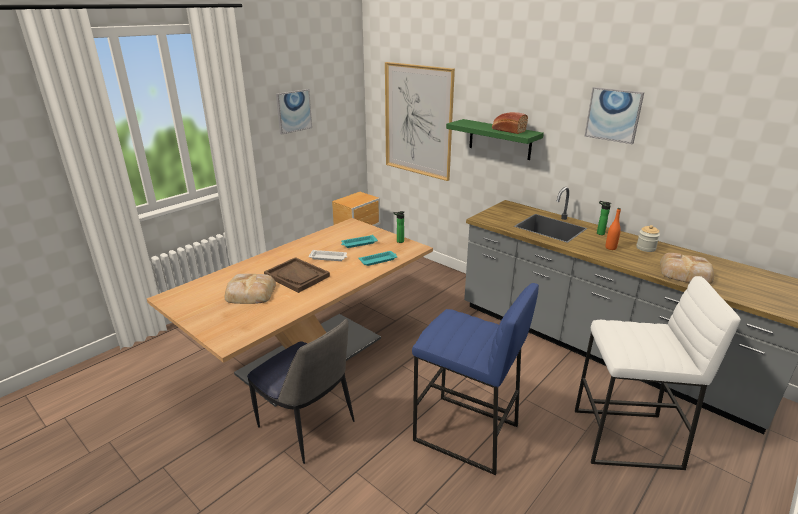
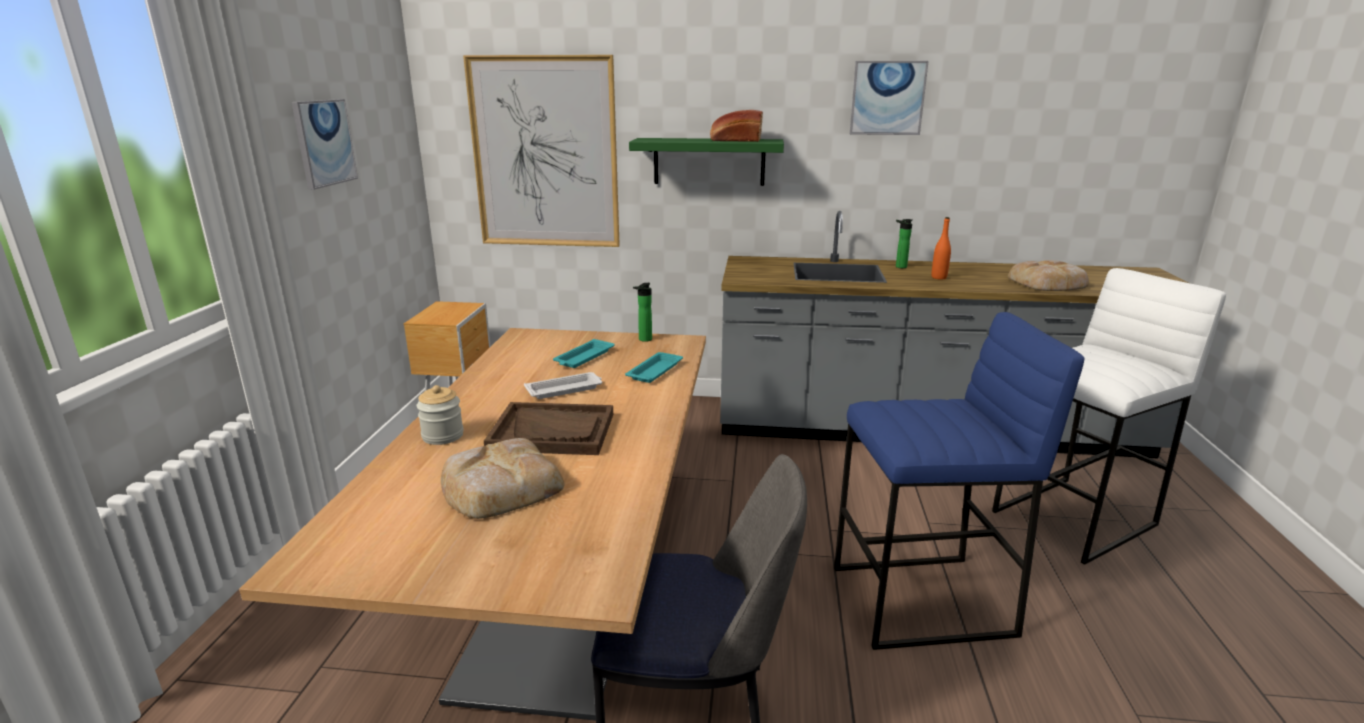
camera: 35 degrees left, 5 degrees down
jar [636,225,660,252] -> jar moved to [417,385,464,445]

